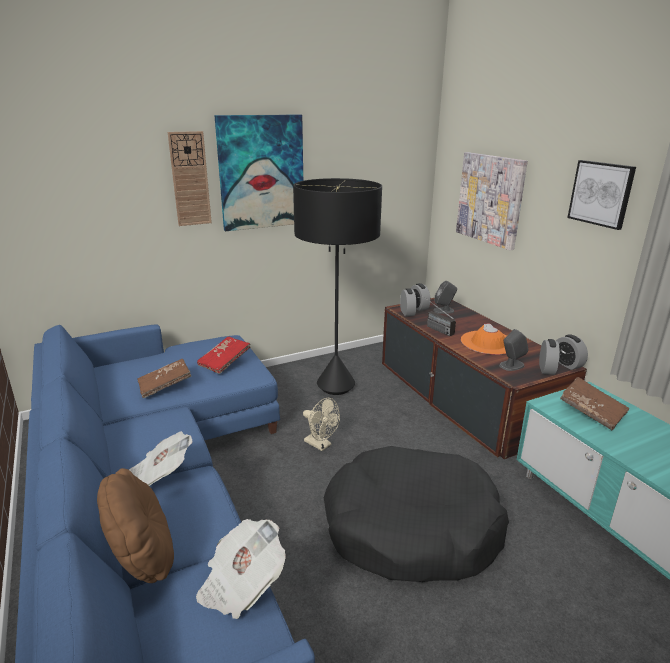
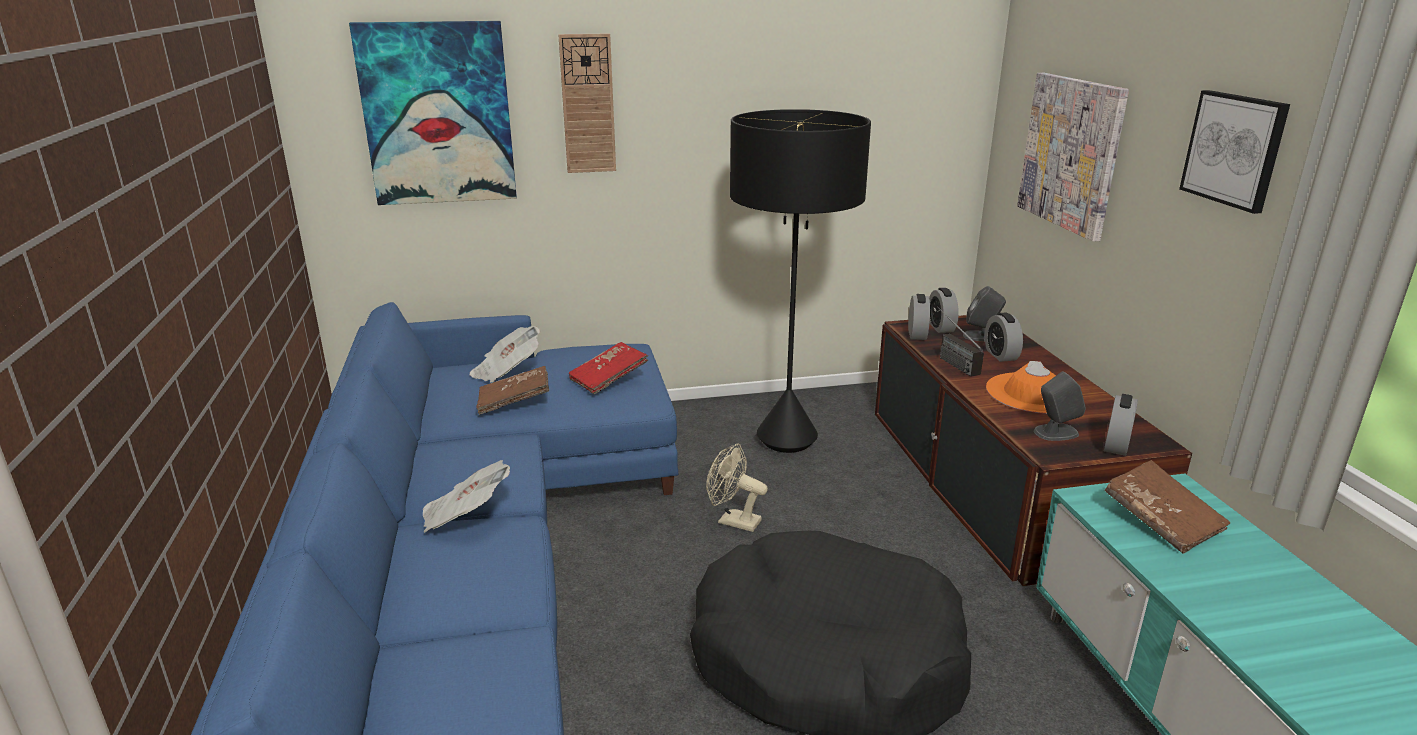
camera: 15 degrees right, 0 degrees up
brown pillow [97,468,174,583] -> none
newspaper [196,519,286,619] -> newspaper moved to [470,326,541,383]
picture [214,114,303,231] -> picture moved to [349,21,517,205]
beige fan [303,398,340,451] -> beige fan turned 150 degrees clockwise [706,443,768,532]
alarm clock [556,334,588,370] -> alarm clock moved to [985,313,1023,362]

